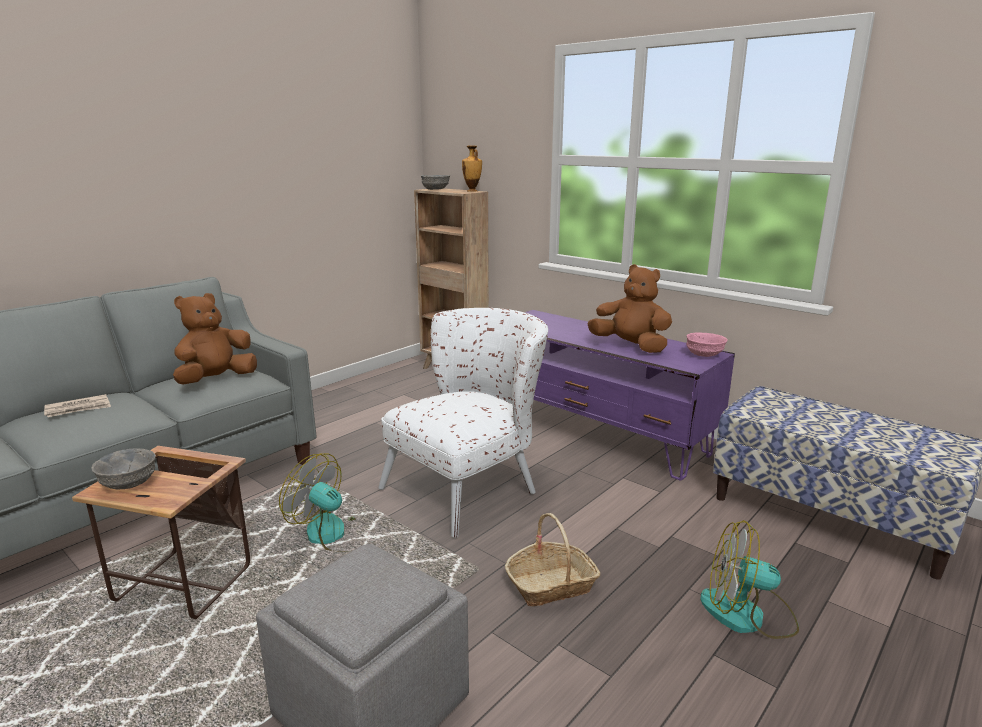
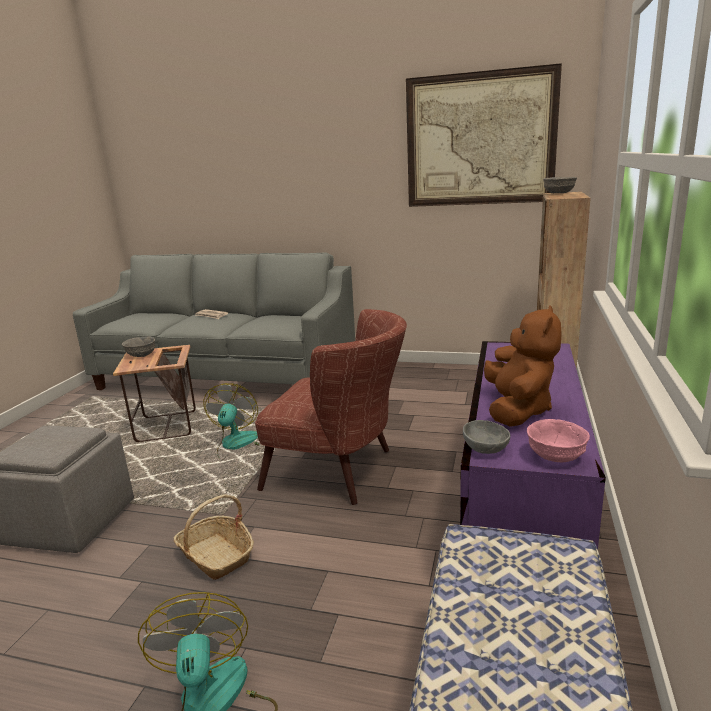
camera: 65 degrees right, 0 degrees up
brown plush toy [173,293,257,385] -> none
white armchair [378,308,548,538] -> brown armchair [255,309,407,505]
vase [462,146,482,192] -> none
none -> picture [406,63,562,207]
none -> grey bowl [463,420,510,454]

